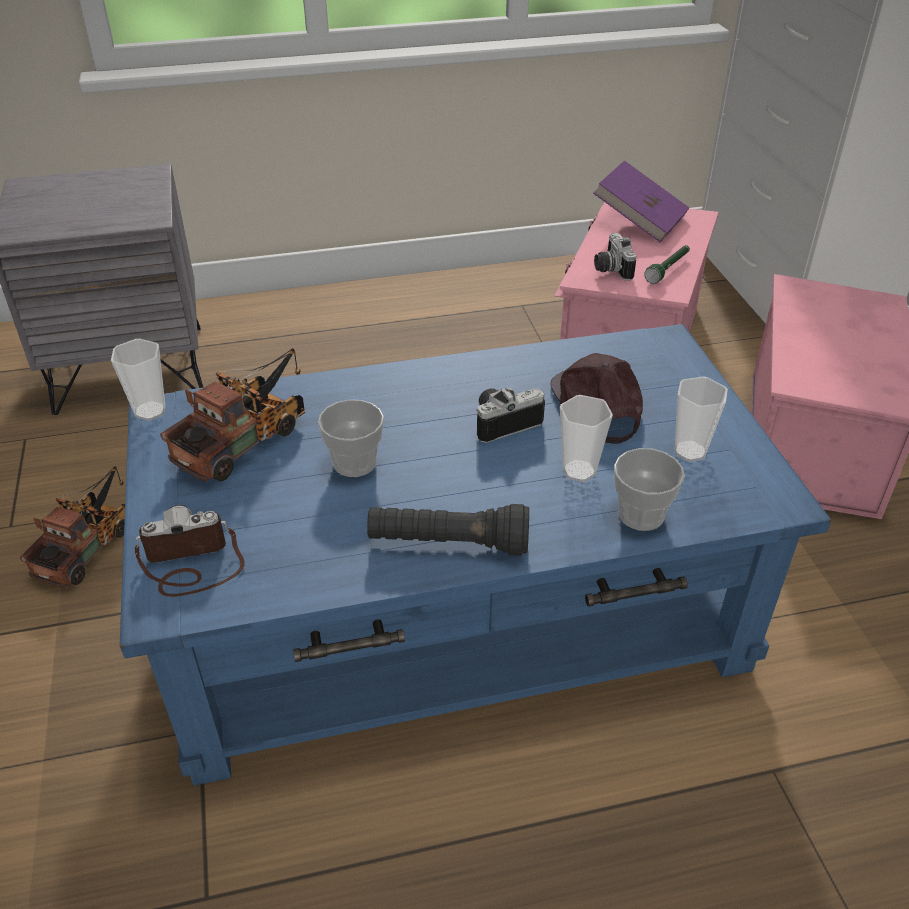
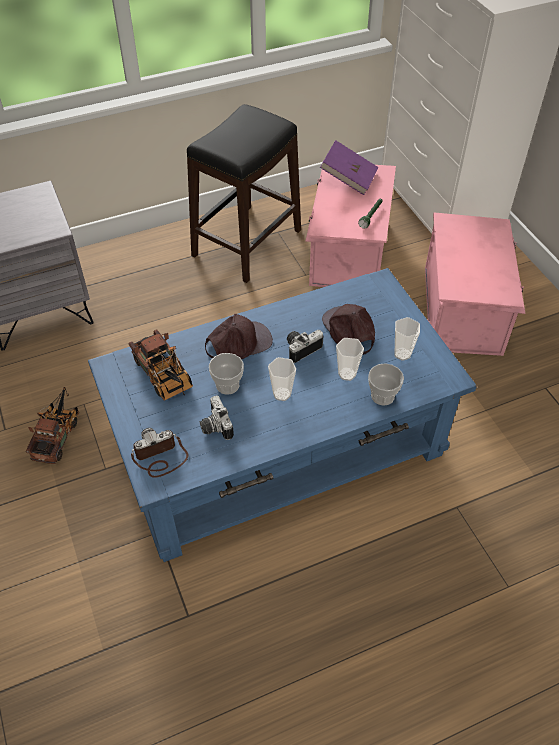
camera: 10 degrees left, 10 degrees up
cup [111,339,165,421] -> cup moved to [268,357,296,401]
toy truck [160,348,305,482] -> toy truck turned 120 degrees clockwise [129,330,193,400]
black flashlight [367,504,529,556] -> none
camera [594,233,636,281] -> camera moved to [200,395,234,440]
none -> black stool [187,104,301,283]
none -> brown cap [205,314,273,359]

